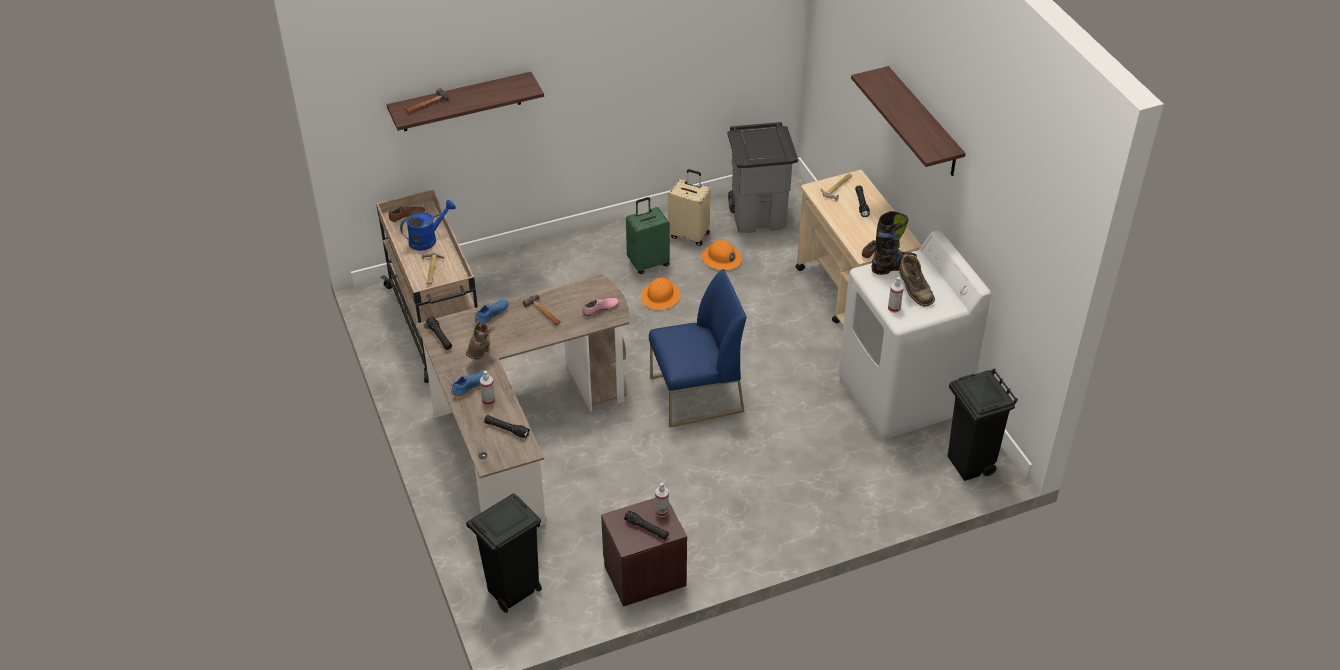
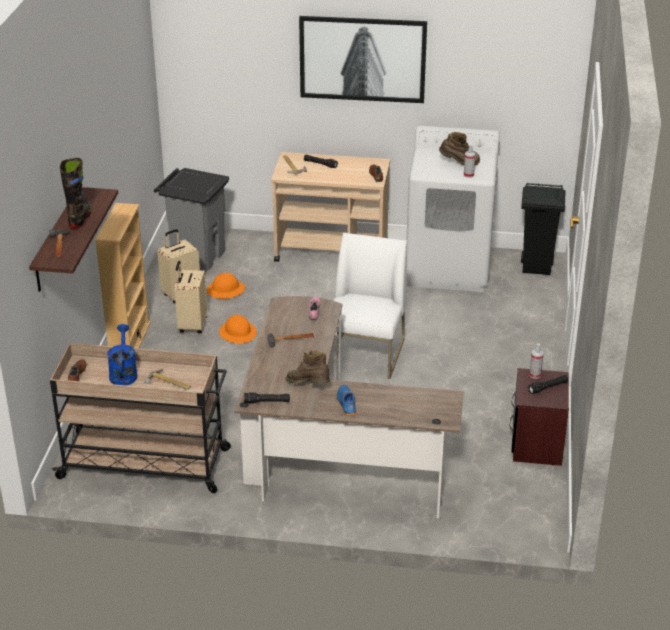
camera: 60 degrees left, 10 degrees down
black trash can [466,493,542,613] -> none
blue shoe [475,300,509,327] -> none
spray bottle [480,371,495,406] -> none
black flashlight [484,415,530,438] -> none
green suitcase [626,197,670,274] -> beige suitcase [174,261,207,333]
blue chair [649,269,747,427] -> white chair [333,233,407,379]
shelf [851,66,966,176] -> picture [299,16,427,103]
black boot [871,211,917,275] -> black boot moved to [60,158,92,229]
none -> beige bookcase [95,203,151,349]

